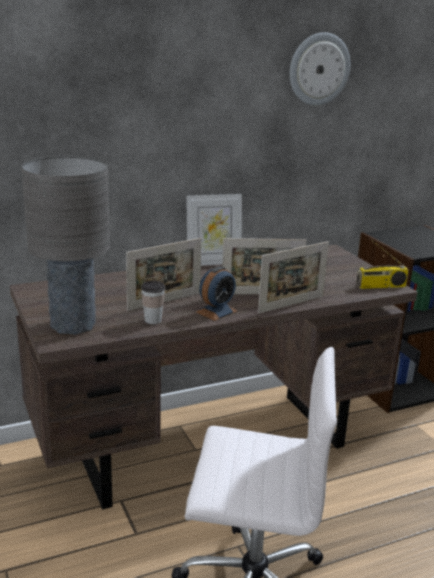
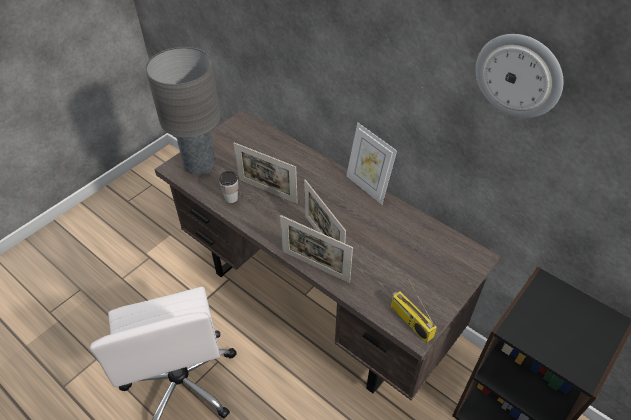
camera: 65 degrees right, 25 degrees up
alarm clock [196,266,237,321] -> none

